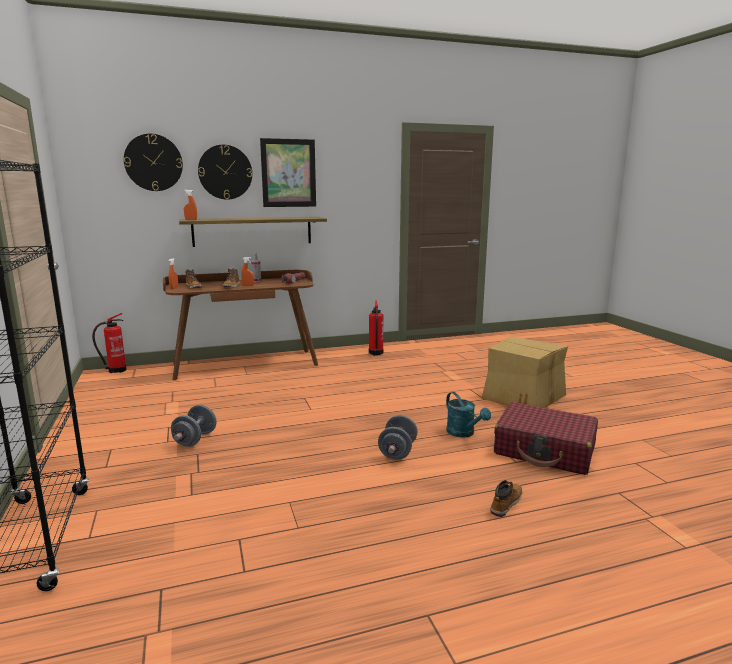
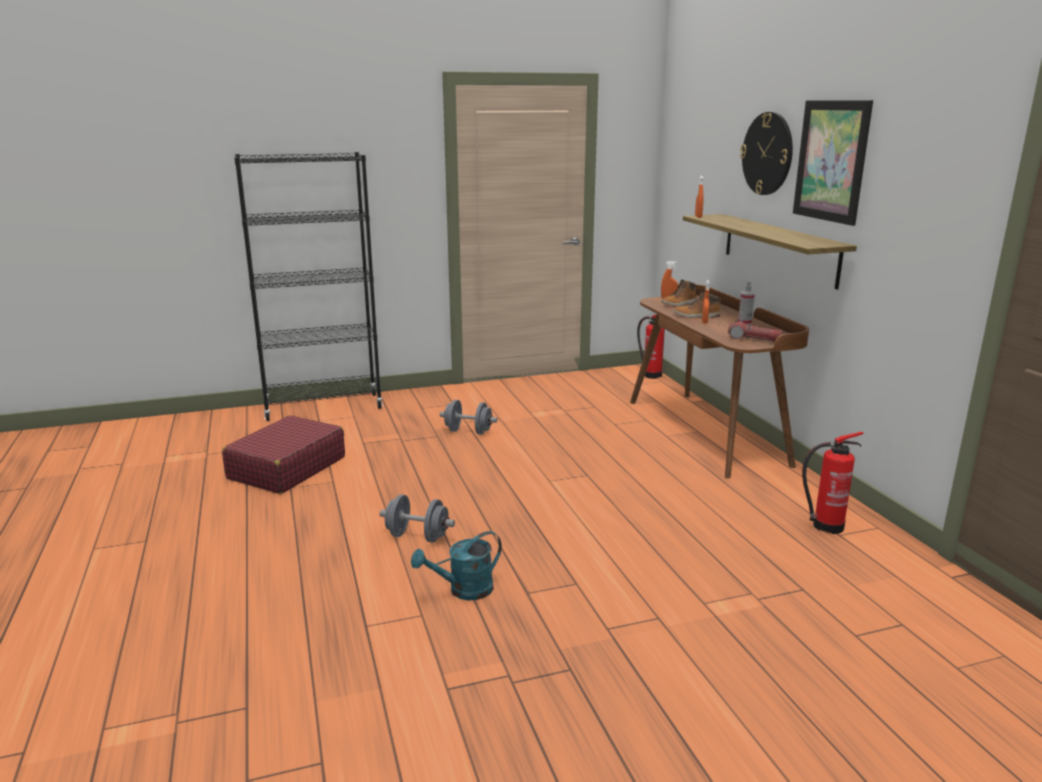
camera: 90 degrees right, 5 degrees up
wall clock [124,134,183,191] -> none
cardboard box [482,336,568,408] -> none
boot [490,480,523,517] -> none
red suitcase [494,402,598,475] -> red suitcase moved to [222,415,345,494]

